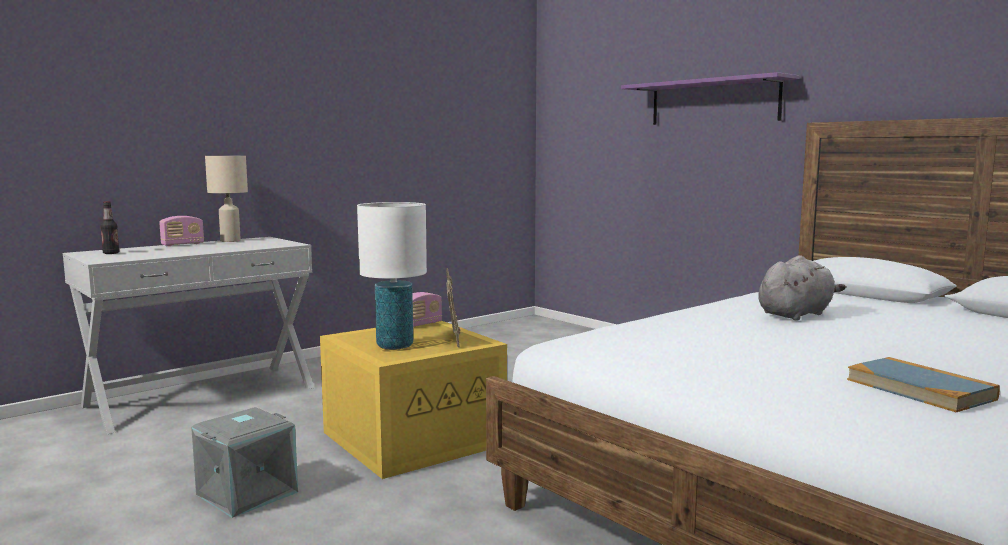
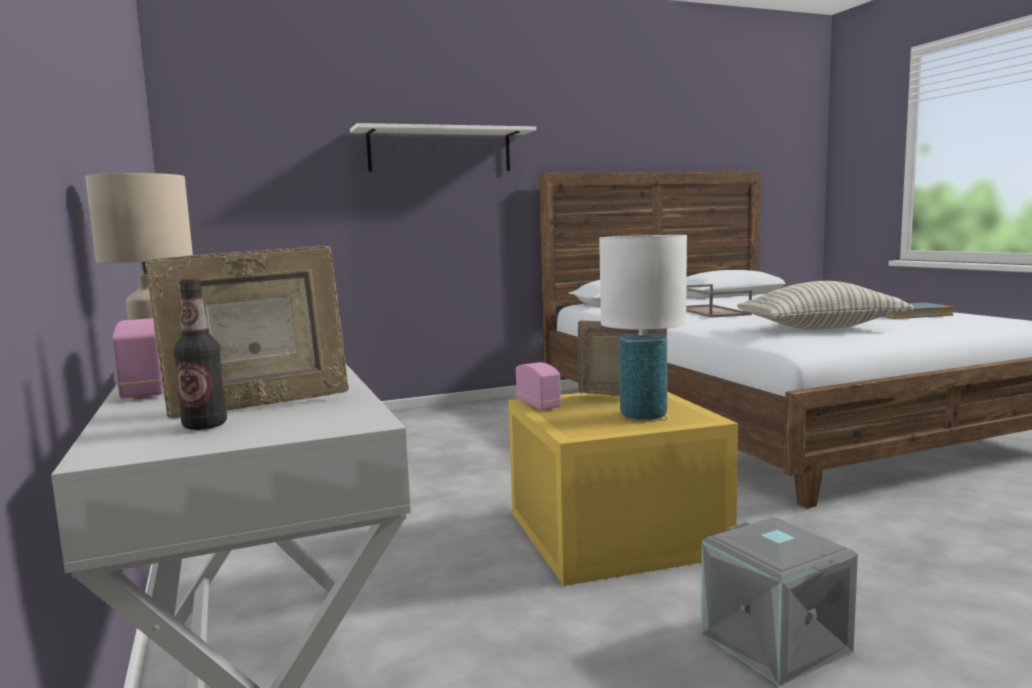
camera: 70 degrees left, 0 degrees up
purple shelf [621,72,799,125] -> white shelf [350,123,536,172]
grey plush toy [758,255,846,321] -> brown tray [686,284,752,318]
none -> picture frame [145,246,349,418]
none -> pillow [737,281,913,330]

